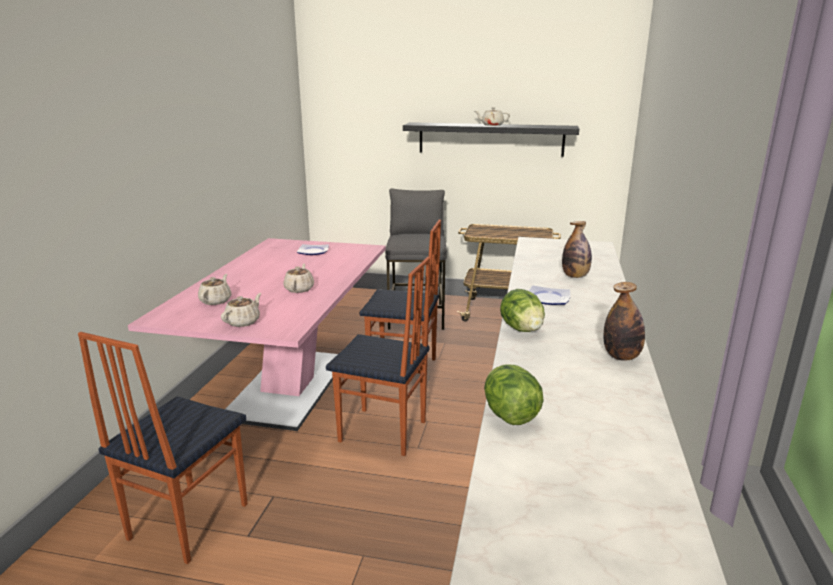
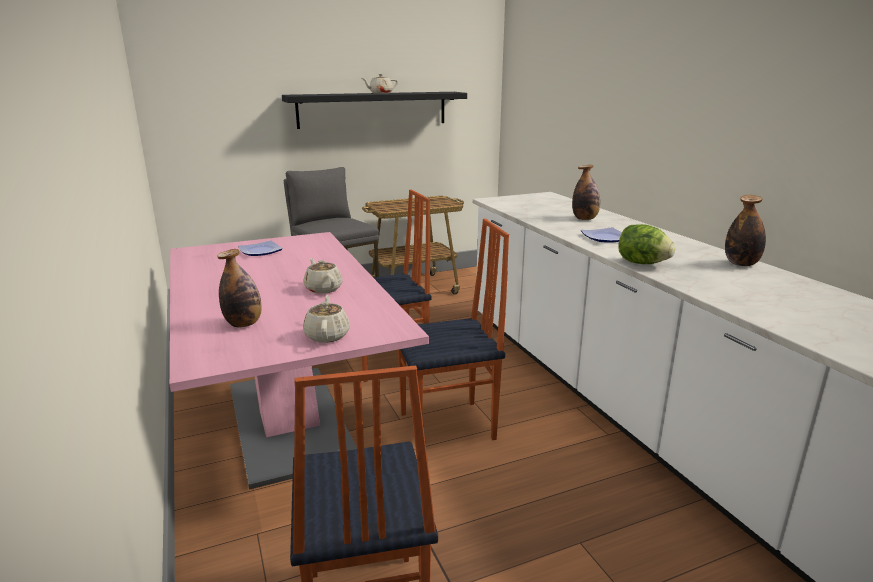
camera: 35 degrees left, 0 degrees up
beige teapot [198,274,232,305] -> bottle [217,249,262,327]
lettuce [484,364,544,425] -> none

